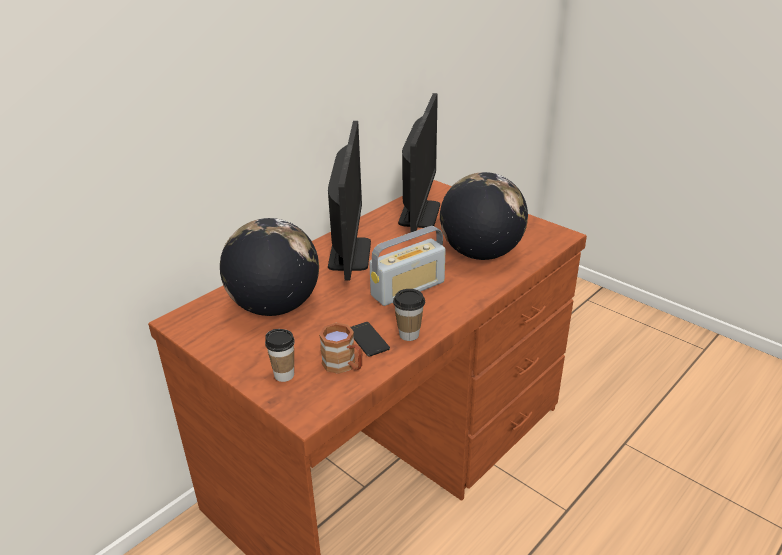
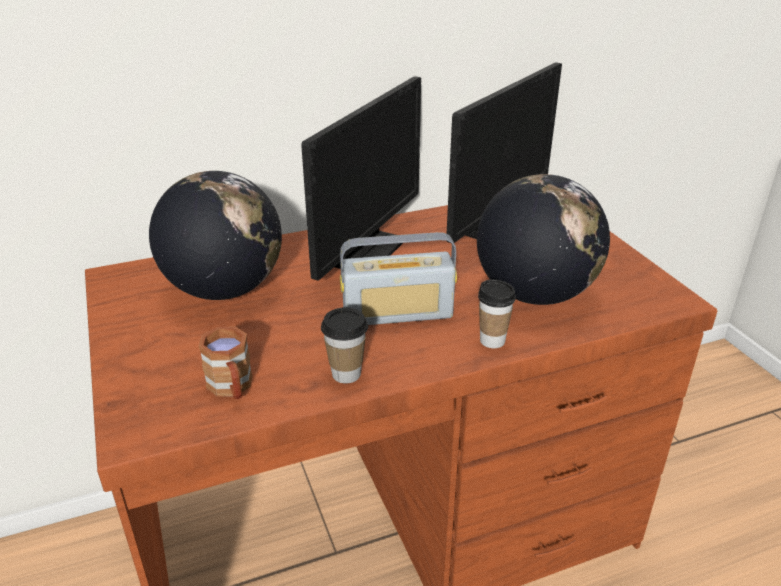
camera: 25 degrees right, 0 degrees up
cup [265,329,295,382] -> cup moved to [478,279,516,348]
phone [351,322,390,357] -> none

